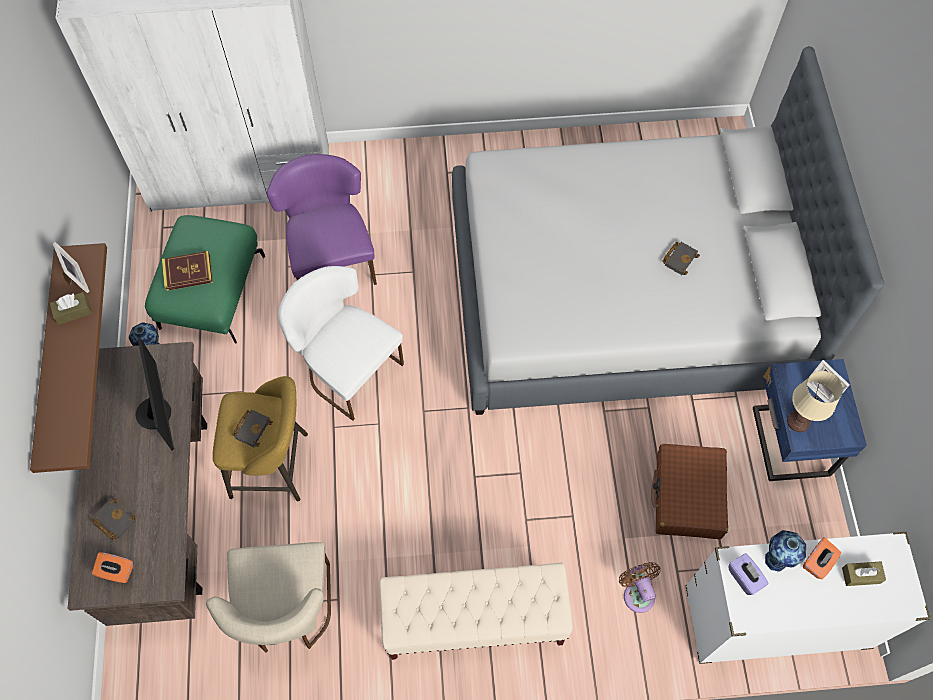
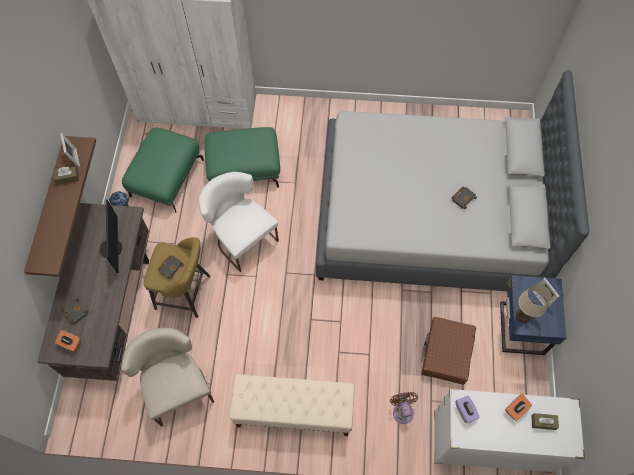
camera: 10 degrees right, 0 degrees up
book [162,251,213,291] -> none
beige chair [206,542,331,652] -> beige chair turned 150 degrees clockwise [121,328,214,427]
purple chair [267,154,377,285] -> green ottoman [205,127,280,188]
vase [765,530,806,573] -> none

